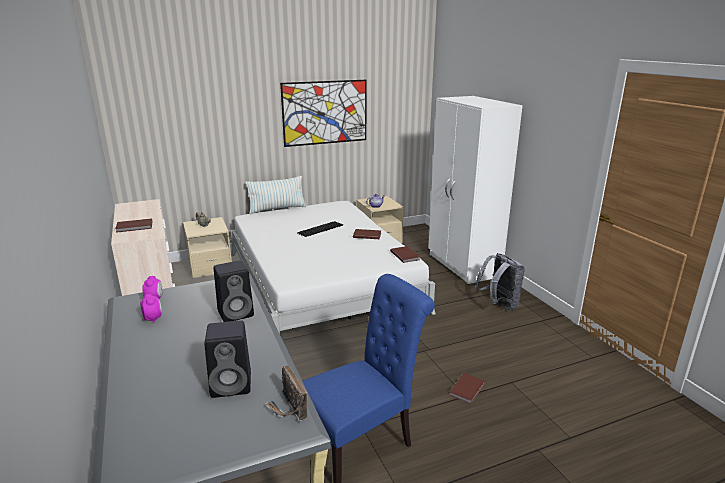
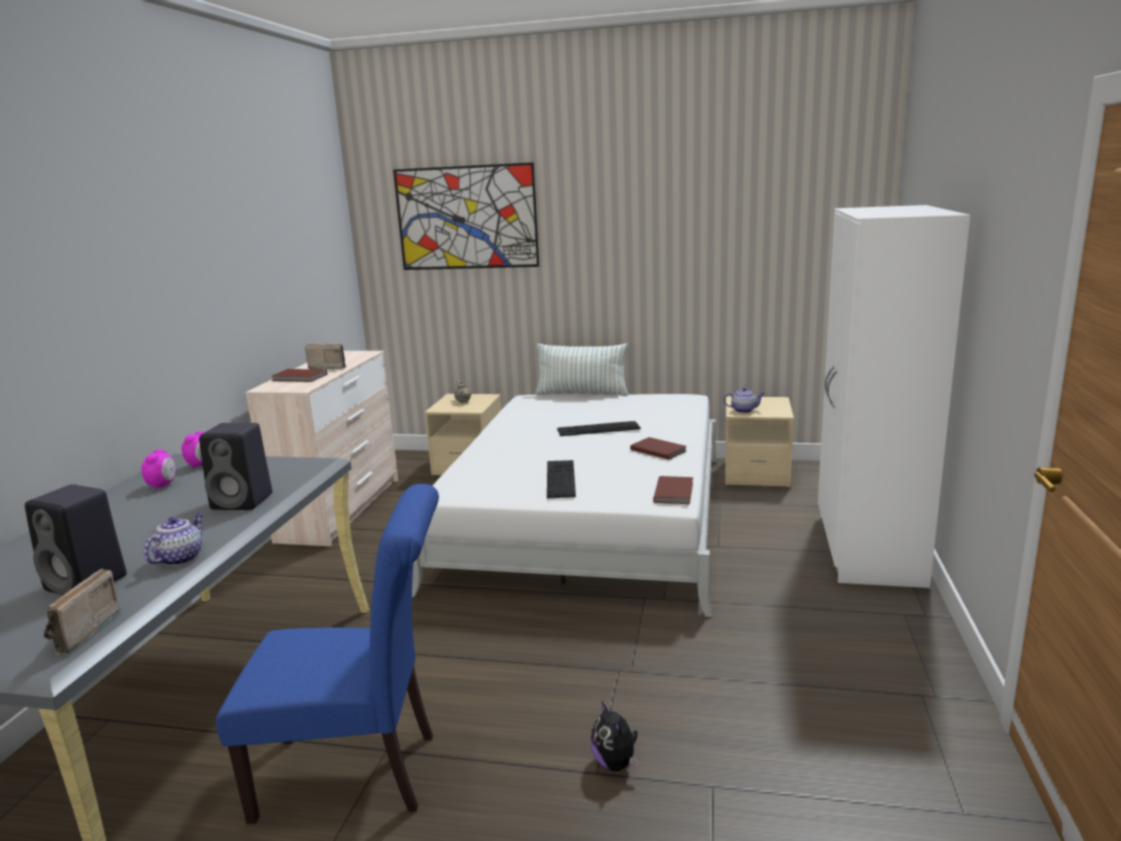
camera: 35 degrees right, 5 degrees down
picture [280,80,367,147] -> picture moved to [393,162,539,270]
brown book [449,373,485,404] -> plush toy [590,702,639,771]
grey backpack [475,253,525,310] -> none
none -> teapot [144,513,203,566]
none -> radio [305,344,347,370]
none -> keyboard [547,460,576,498]

